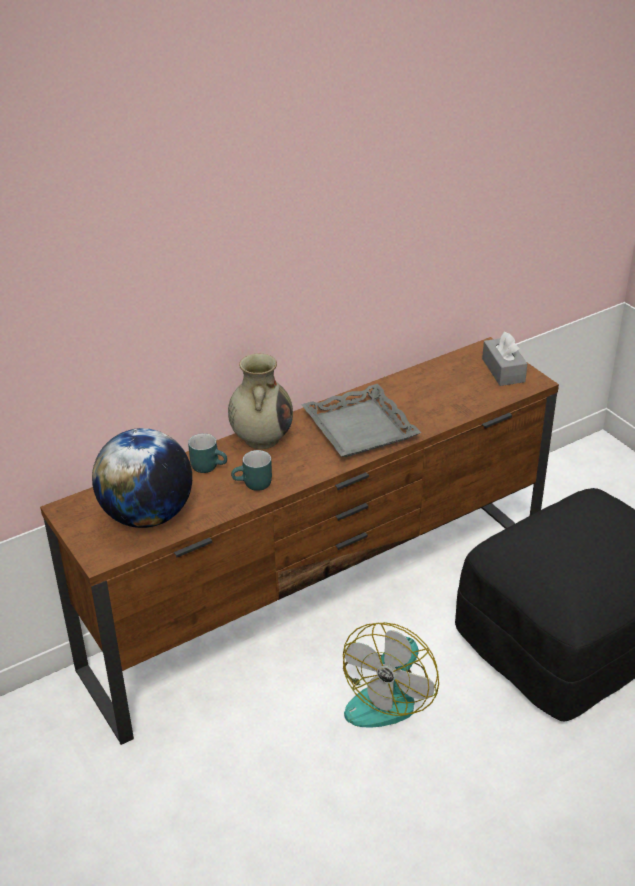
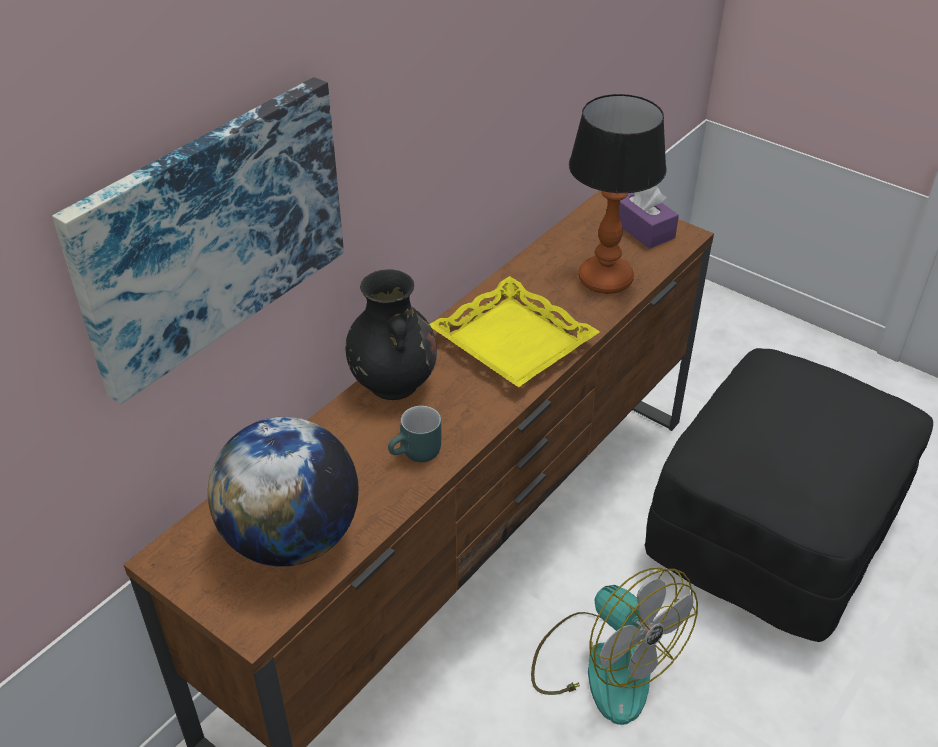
camera: 20 degrees left, 5 degrees up
turquoise mug [188,433,227,473] -> none
beige vase [228,354,293,449] -> black vase [346,269,437,400]
grey tray [301,384,421,457] -> yellow tray [430,276,600,387]
fan [343,622,439,727] -> fan turned 45 degrees counterclockwise [531,568,698,725]
grey tissue box [482,332,527,386] -> purple tissue box [619,186,679,249]
none -> picture [52,77,344,404]
none -> table lamp [569,94,667,294]

